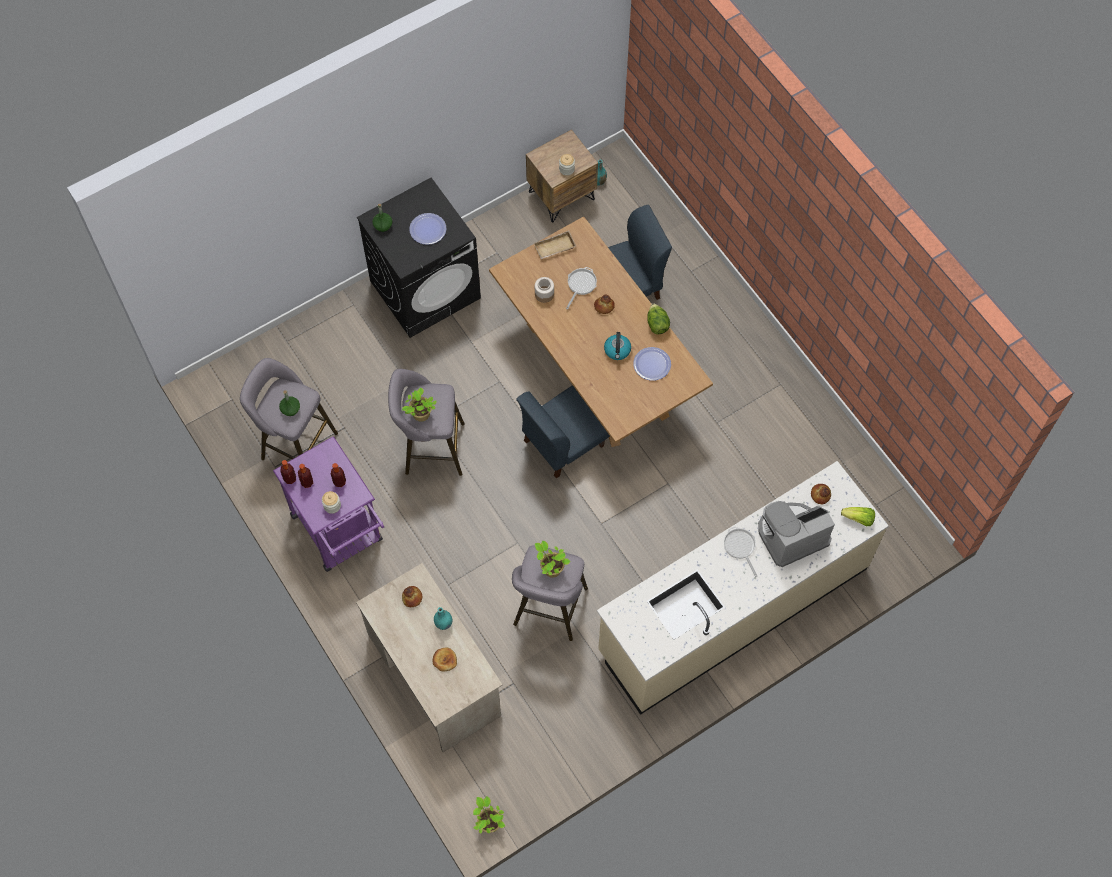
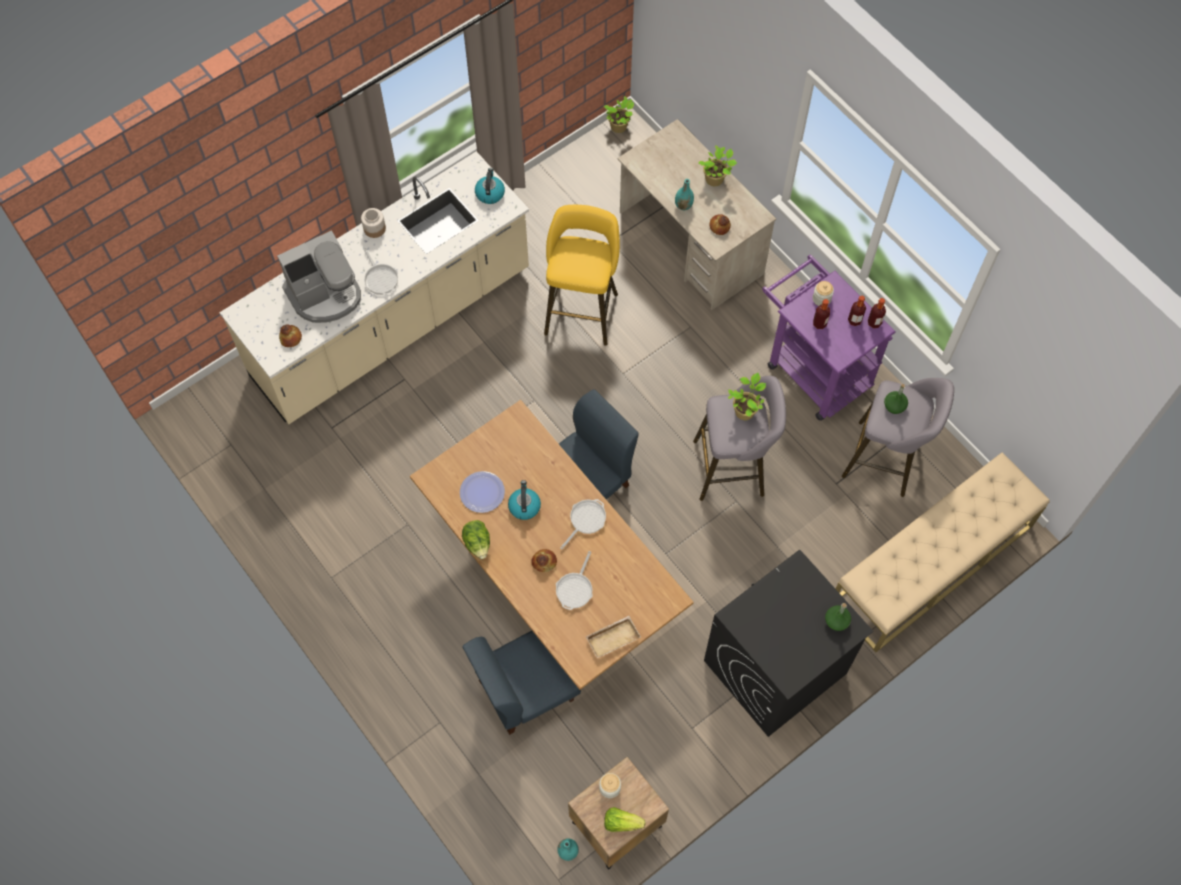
camera: 175 degrees right, 0 degrees up
plate [409,213,446,245] -> none
bread [432,647,457,671] -> none
grey stool [512,545,588,641] -> yellow stool [544,205,620,345]
jar [535,277,554,303] -> jar moved to [361,208,386,238]
potted plant [535,540,571,578] -> potted plant moved to [698,145,737,186]
lettuce [841,507,875,526] -> lettuce moved to [604,807,645,832]
none -> kettle [475,168,505,204]
none -> frying pan [560,499,606,549]
none -> beige bench [836,452,1050,652]

